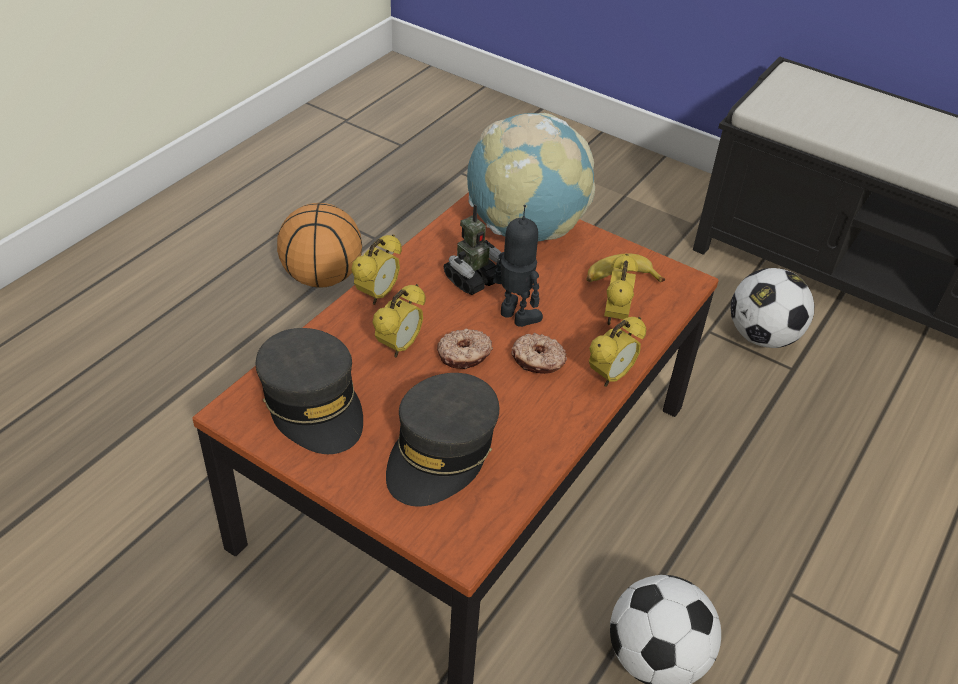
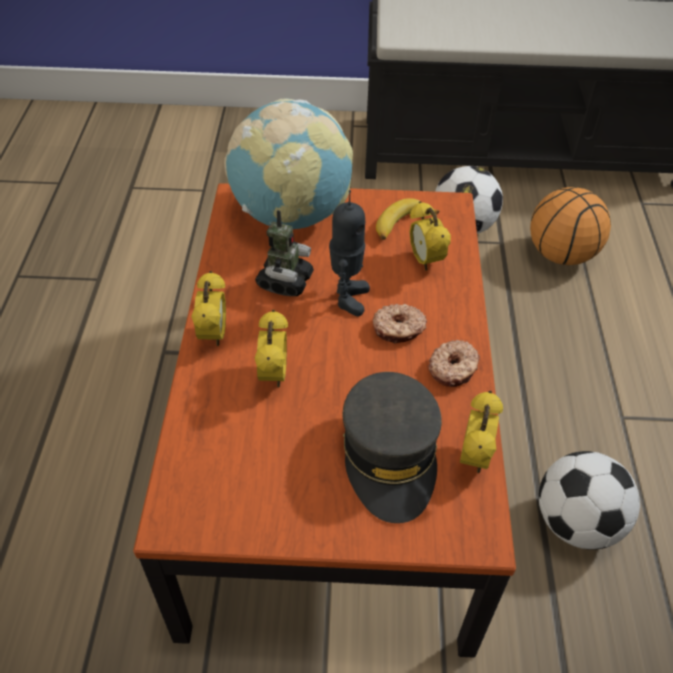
camera: 30 degrees left, 5 degrees up
grey cap [256,328,363,454] -> none
basketball [277,203,362,288] -> basketball moved to [530,187,611,265]
donut [437,329,493,369] -> donut moved to [428,340,480,387]
toy robot [493,205,543,327] -> toy robot turned 90 degrees clockwise [329,190,370,316]
alarm clock [589,317,646,387] -> alarm clock moved to [460,391,503,473]

